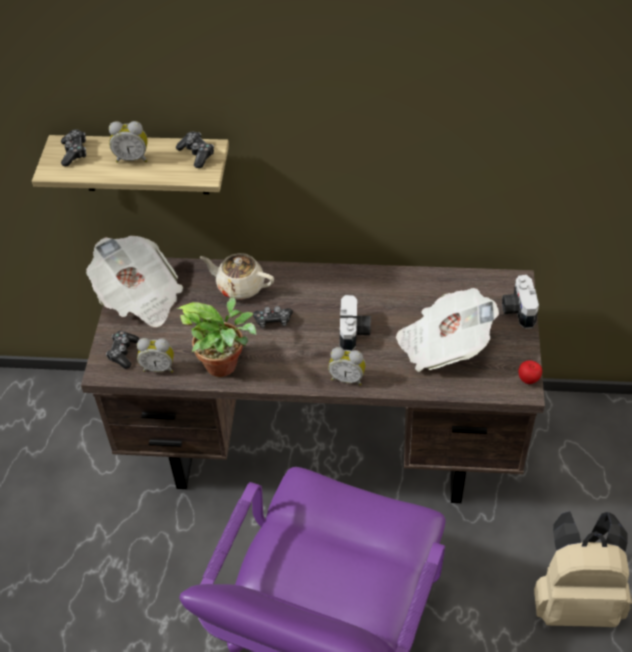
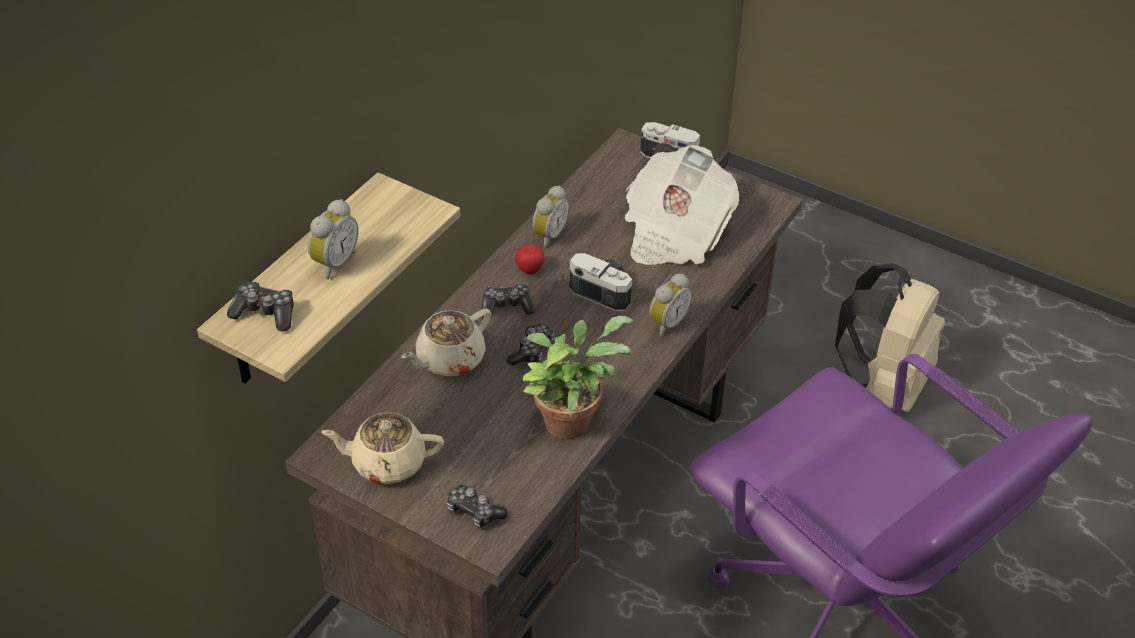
camera: 65 degrees left, 5 degrees down
newspaper [86,236,183,327] -> beige teapot [321,412,444,484]
alarm clock [137,338,174,373] -> alarm clock moved to [532,186,570,248]
game controller [176,132,214,168] -> game controller moved to [482,283,535,318]
apple [518,360,542,384] -> apple moved to [515,245,545,275]

